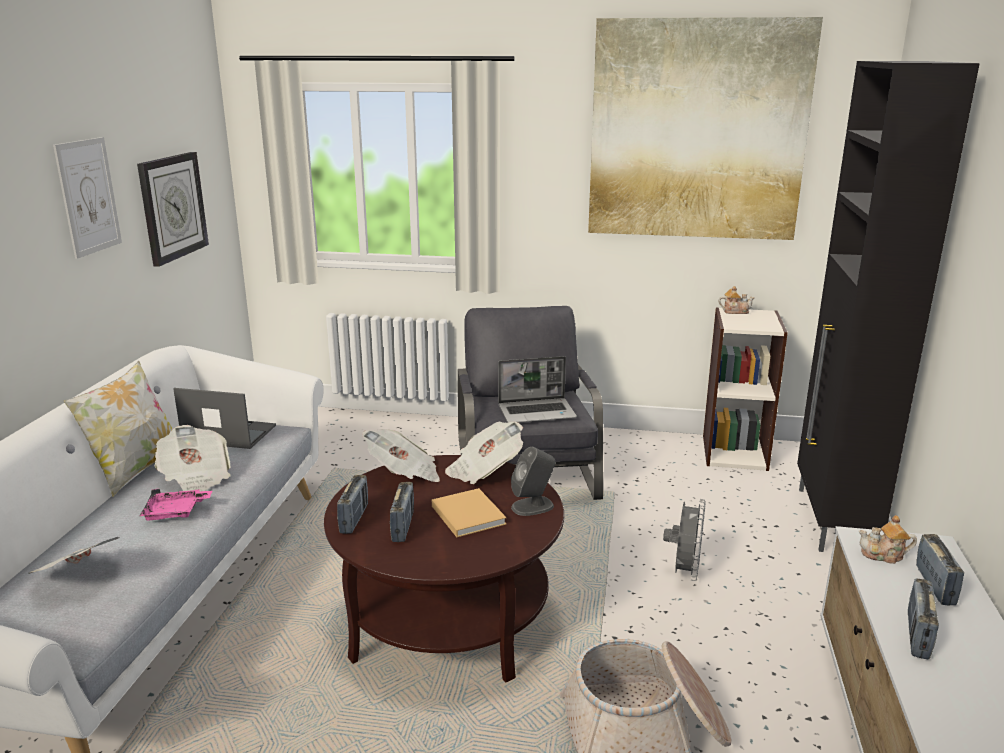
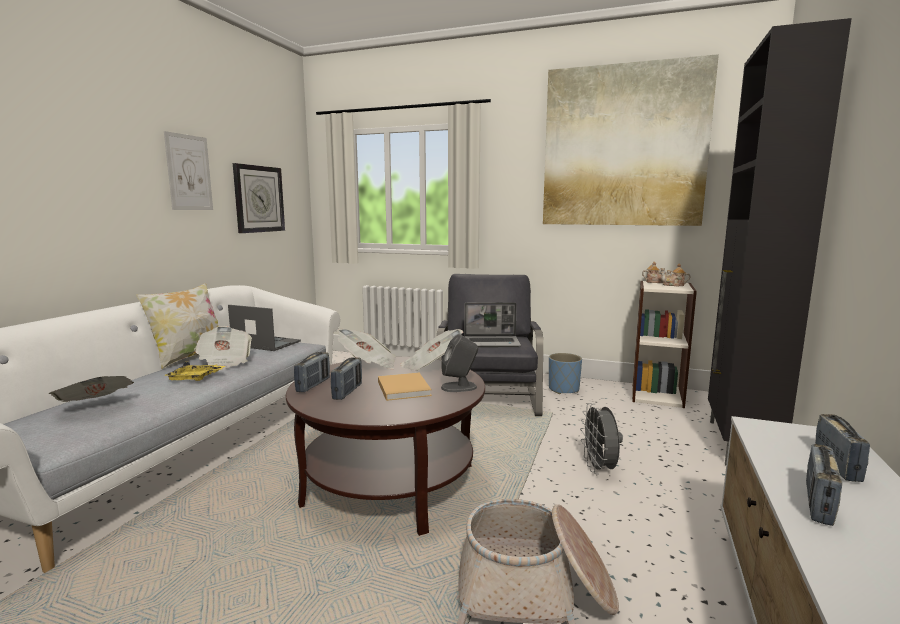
camera: 10 degrees right, 10 degrees down
pink tray [140,489,212,520] -> yellow tray [164,362,225,381]
grey fan [663,499,706,581] -> grey fan turned 150 degrees clockwise [580,403,623,474]
teapot [859,515,917,564] -> teapot moved to [660,264,690,287]
none -> blue planter [549,353,582,394]

